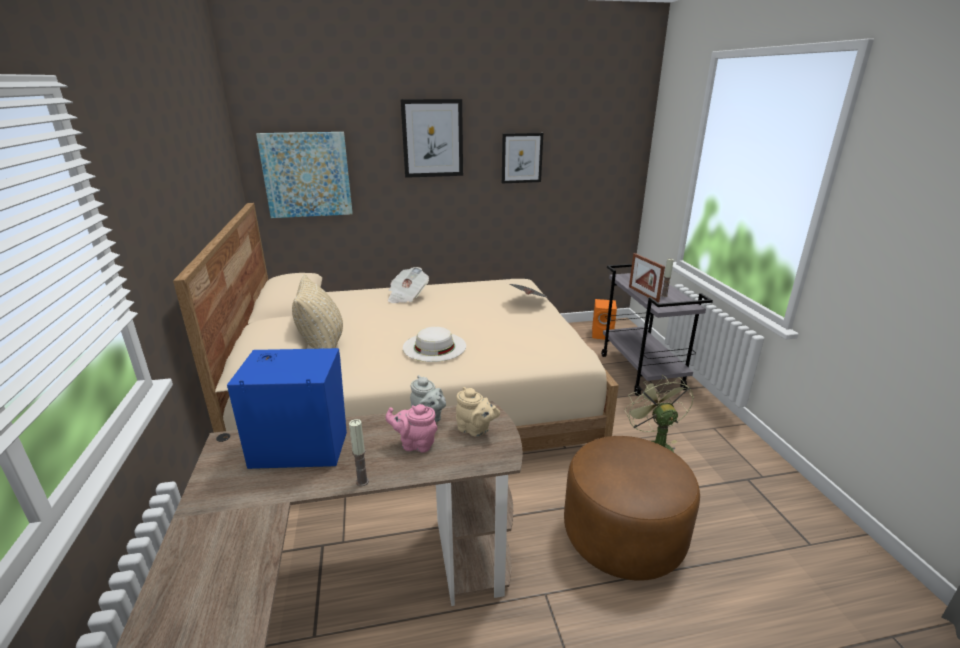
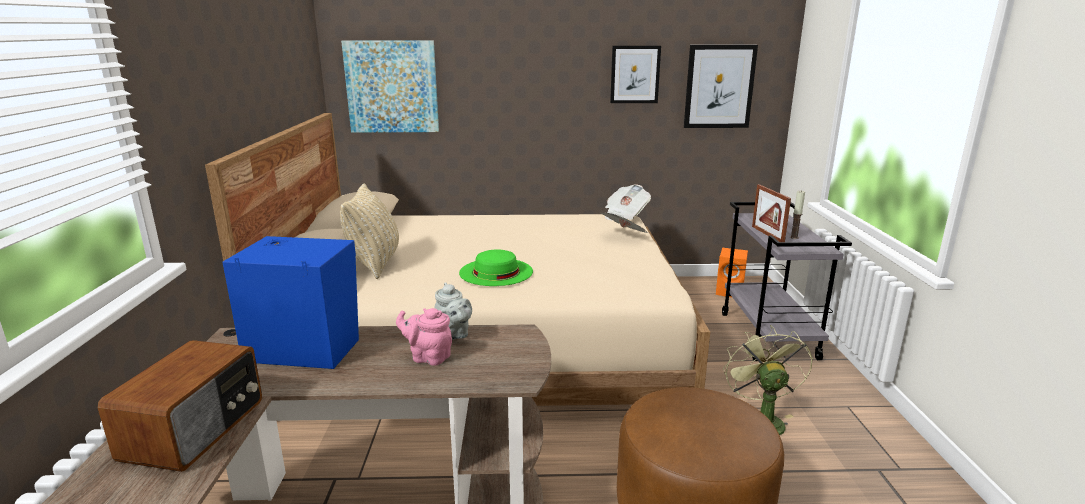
camera: 10 degrees right, 5 degrees down
candle [349,419,369,486] -> none
newspaper [388,267,429,303] -> newspaper moved to [605,184,651,220]
picture [400,99,463,178] -> picture moved to [684,45,758,128]
white hat [403,327,466,362] -> green hat [459,250,533,286]
beige teapot [456,387,500,437] -> none
none -> radio [97,340,262,472]

